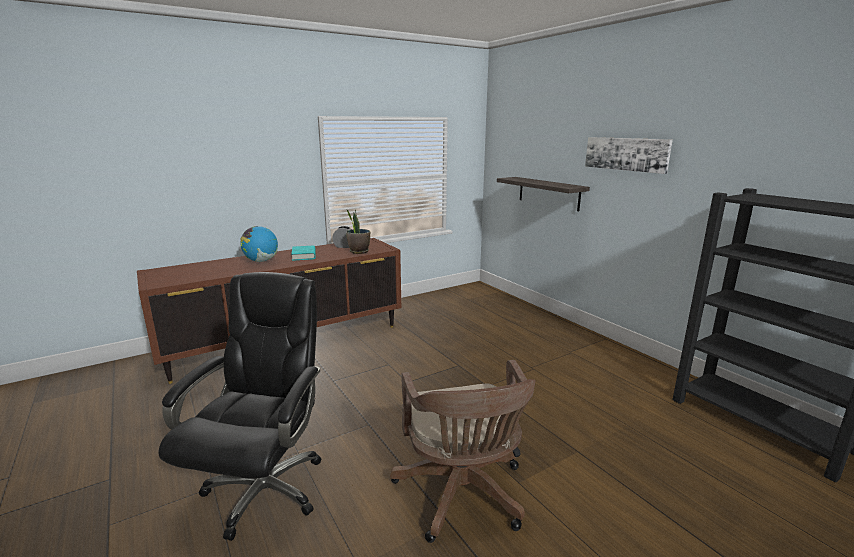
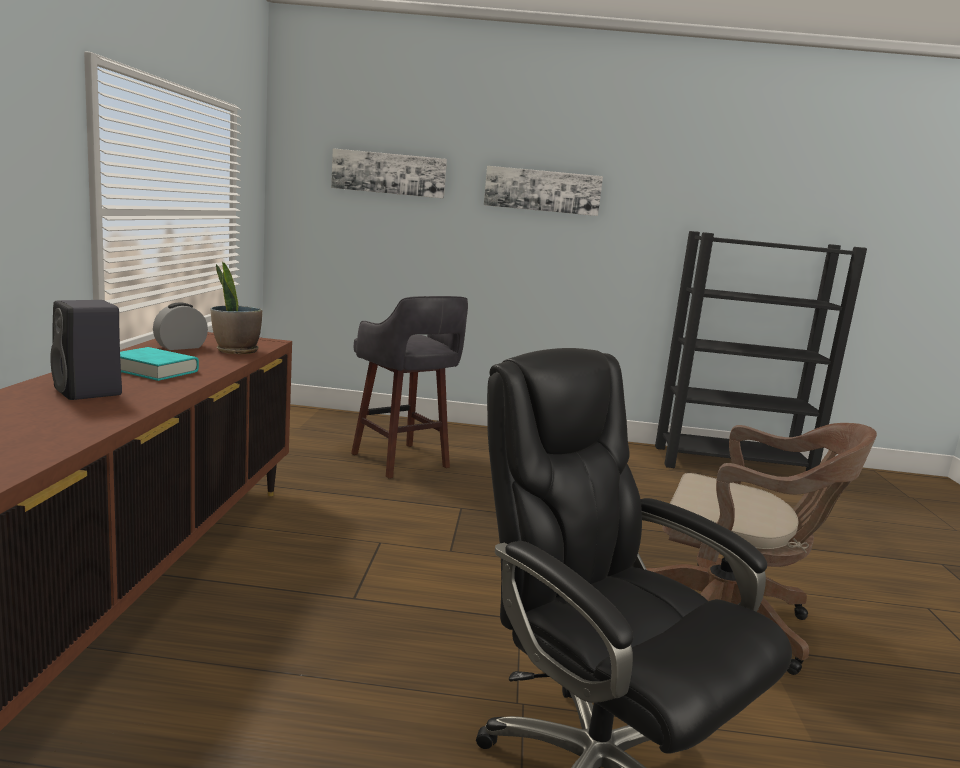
camera: 55 degrees left, 5 degrees down
globe [240,226,278,262] -> black speaker [50,300,122,400]
shelf [497,177,590,211] -> none
none -> picture [331,148,447,199]
none -> grey stool [351,296,468,479]

